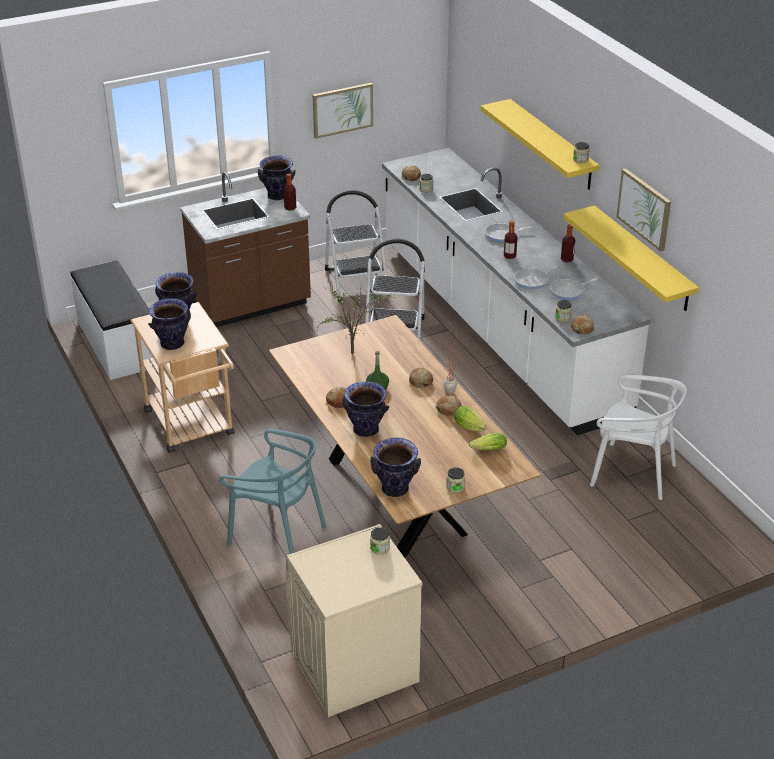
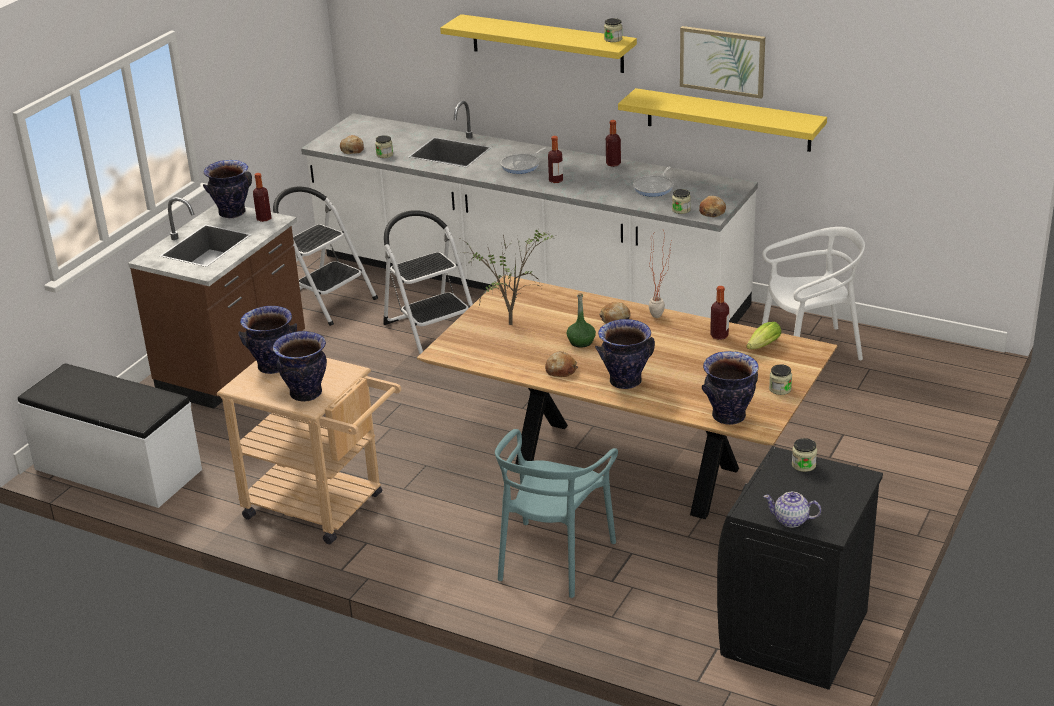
camera: 35 degrees left, 5 degrees down
turquoise chair [219,429,327,554] -> turquoise chair turned 120 degrees clockwise [495,429,618,598]
beige washing machine [286,524,422,717] -> black washing machine [717,446,883,690]
picture [313,83,373,139] -> none
bread [436,395,461,416] -> none
lettuce [454,406,487,431] -> bottle [710,286,729,340]
frying pan [514,266,558,289] -> none
none -> teapot [763,492,821,527]

